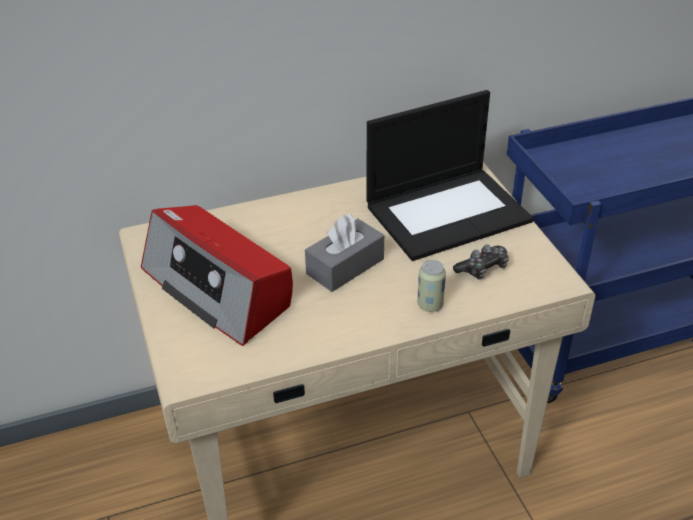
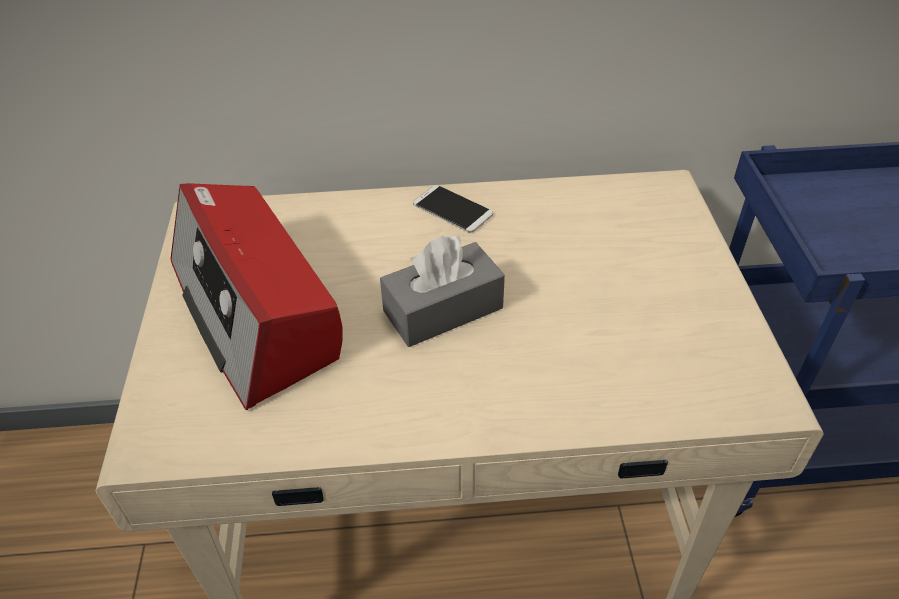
camera: 15 degrees right, 5 degrees up
laptop [366,90,534,261] -> none
can [417,260,446,312] -> none
game controller [453,245,509,280] -> none
none -> phone [413,185,493,233]

